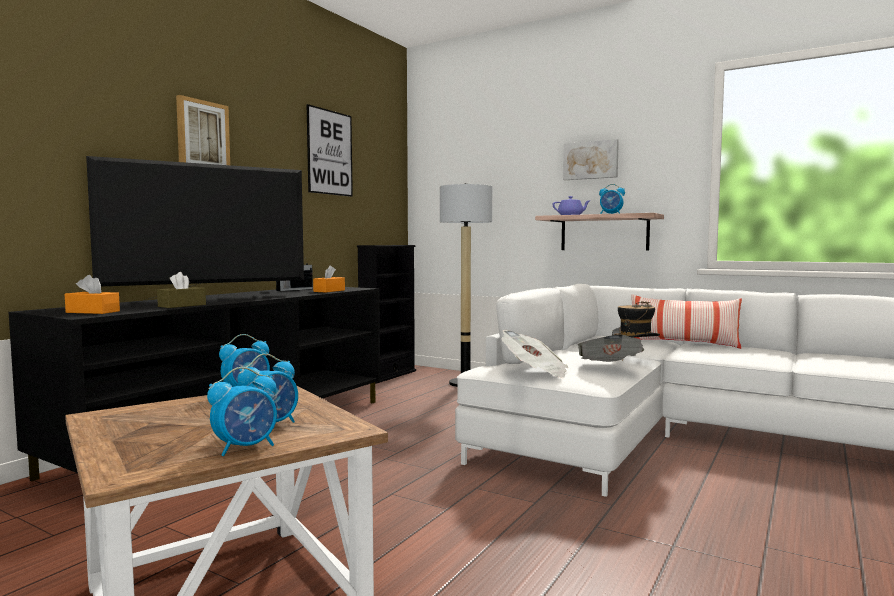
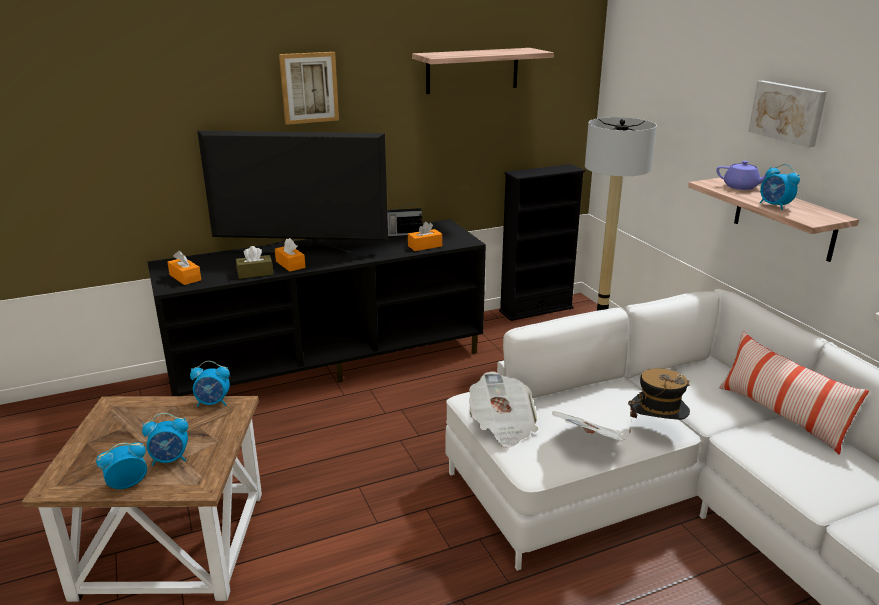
camera: 35 degrees right, 20 degrees up
alarm clock [207,367,277,456] -> alarm clock turned 150 degrees clockwise [96,442,147,489]
picture [306,104,353,197] -> shelf [412,48,554,94]
none -> orange tissue box [275,238,306,272]

